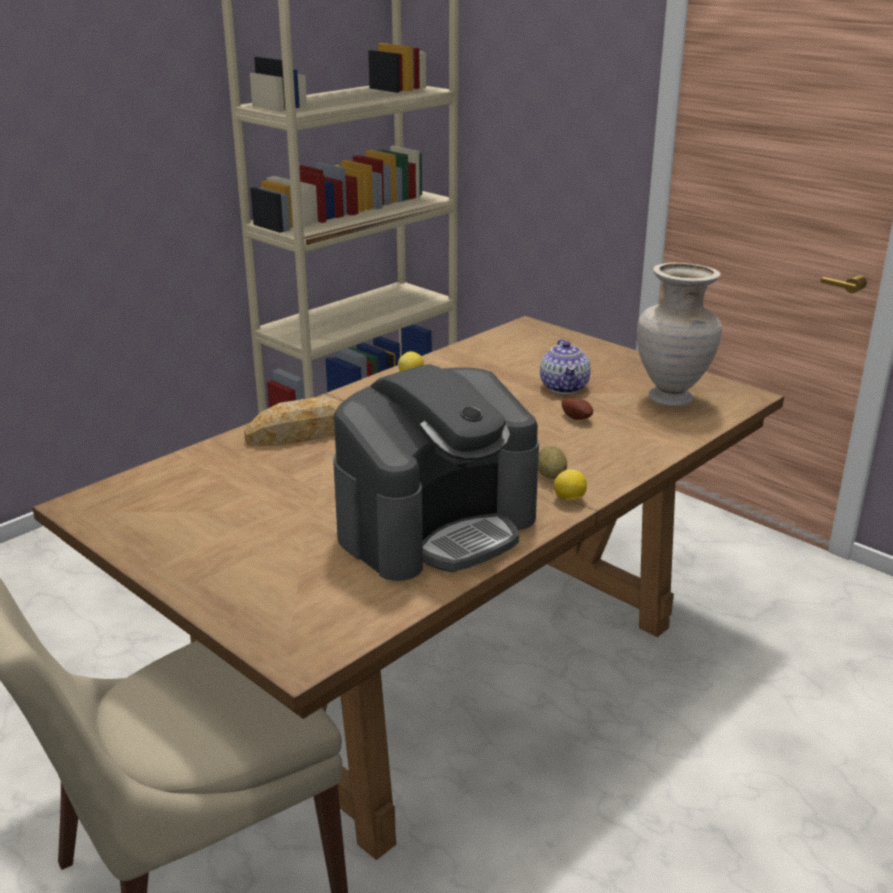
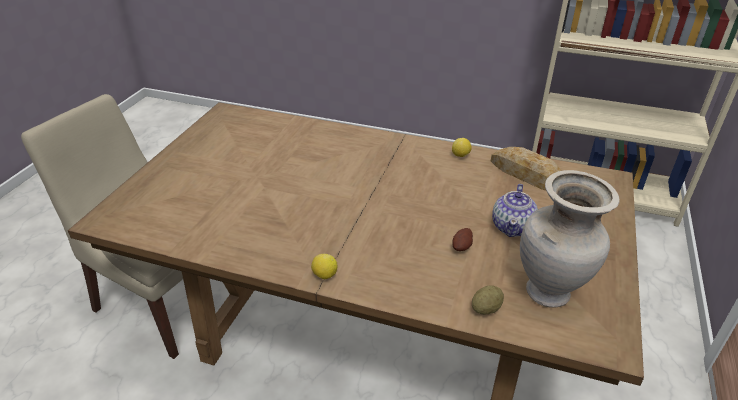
camera: 65 degrees right, 10 degrees up
bread [244,396,342,446] -> bread moved to [491,147,562,191]
coffee machine [333,364,539,581] -> none
potato [538,446,567,479] -> potato moved to [472,285,504,315]
teapot [540,339,591,394] -> teapot turned 45 degrees counterclockwise [492,184,538,237]

